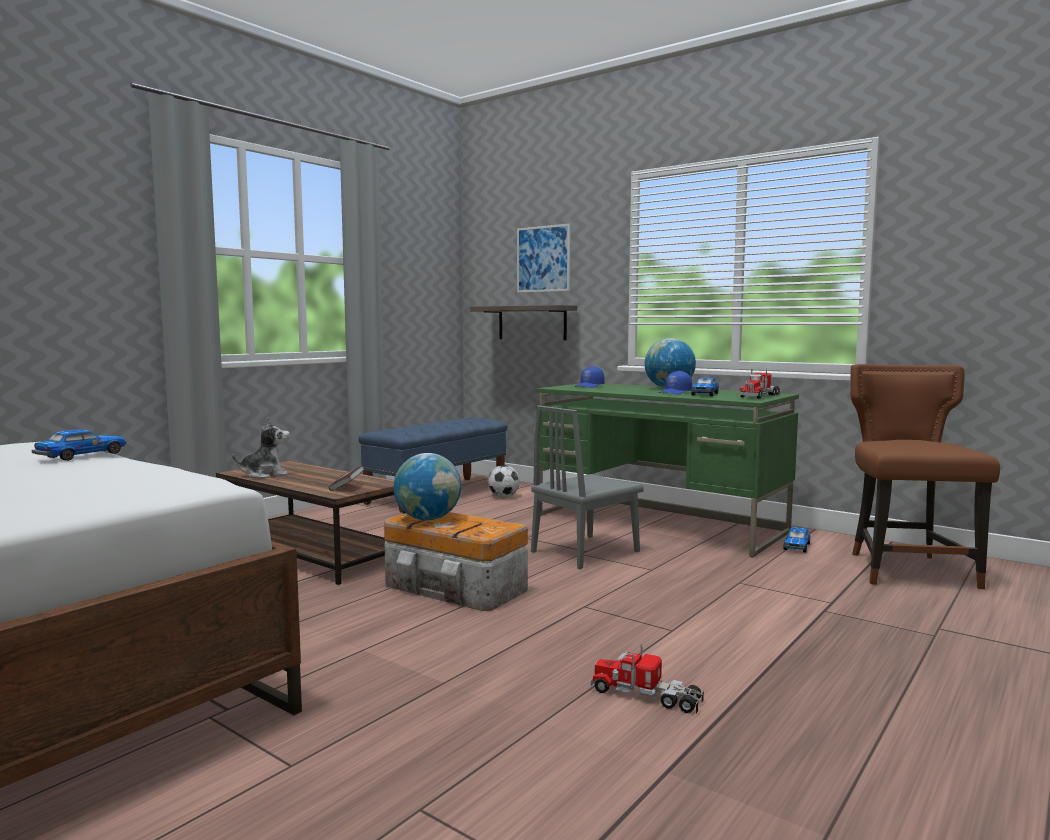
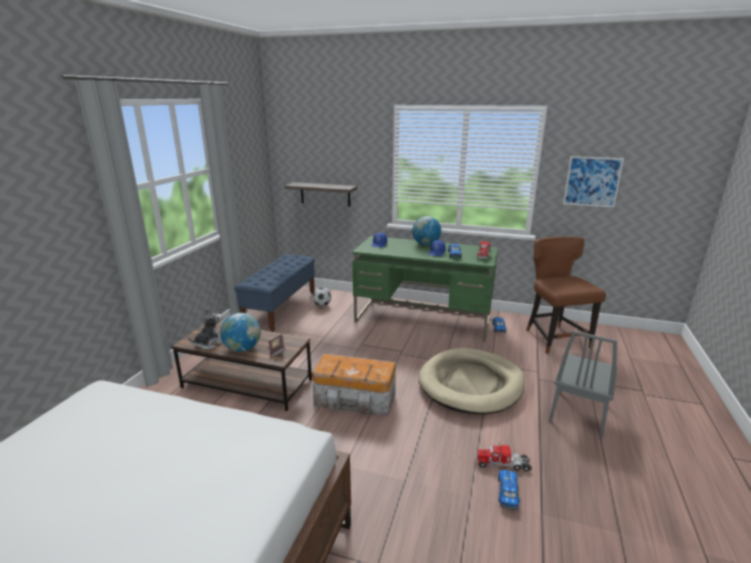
camera: 20 degrees left, 15 degrees up
toy car [32,429,127,461] -> toy car moved to [498,470,520,510]
globe [394,453,461,520] -> globe moved to [220,313,261,352]
picture [517,223,570,293] -> picture moved to [563,156,624,207]
grey chair [531,406,644,569] -> grey chair moved to [549,331,618,438]
none -> beige dog bed [418,348,525,414]

